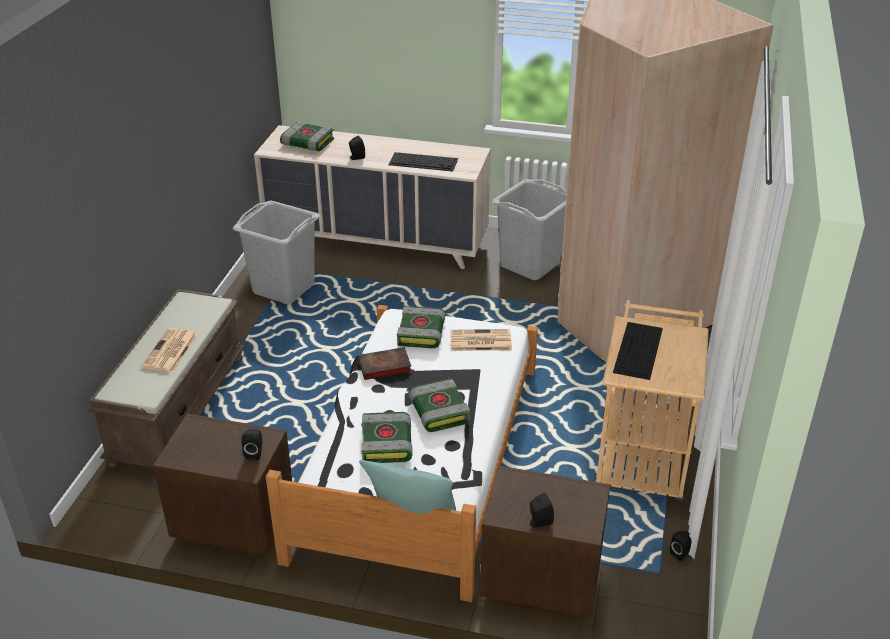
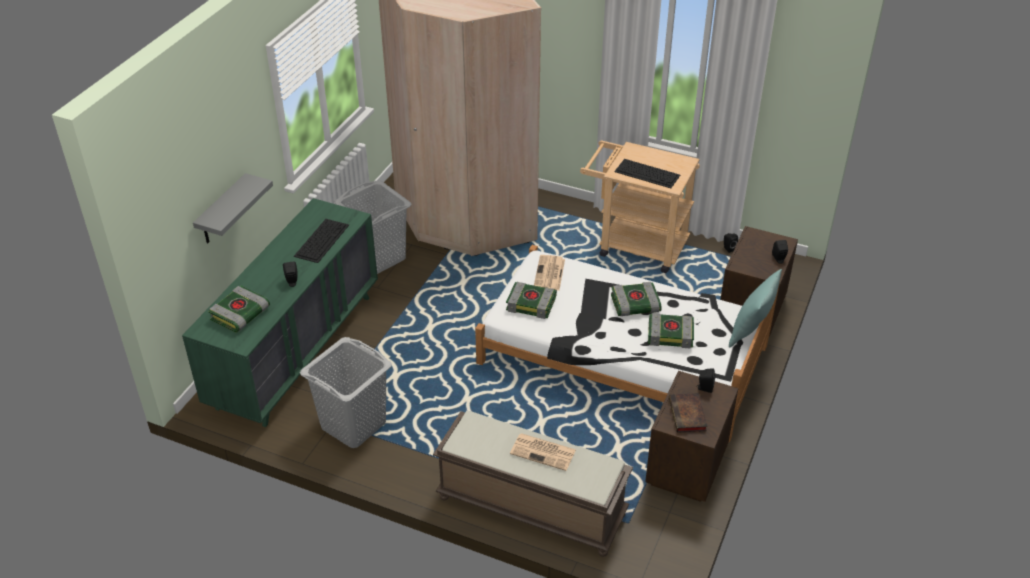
camera: 80 degrees left, 5 degrees up
beige dresser [254,125,491,269] -> green dresser [182,198,378,427]
book [358,347,412,380] -> book moved to [669,393,707,433]
none -> grey shelf [193,173,273,243]

